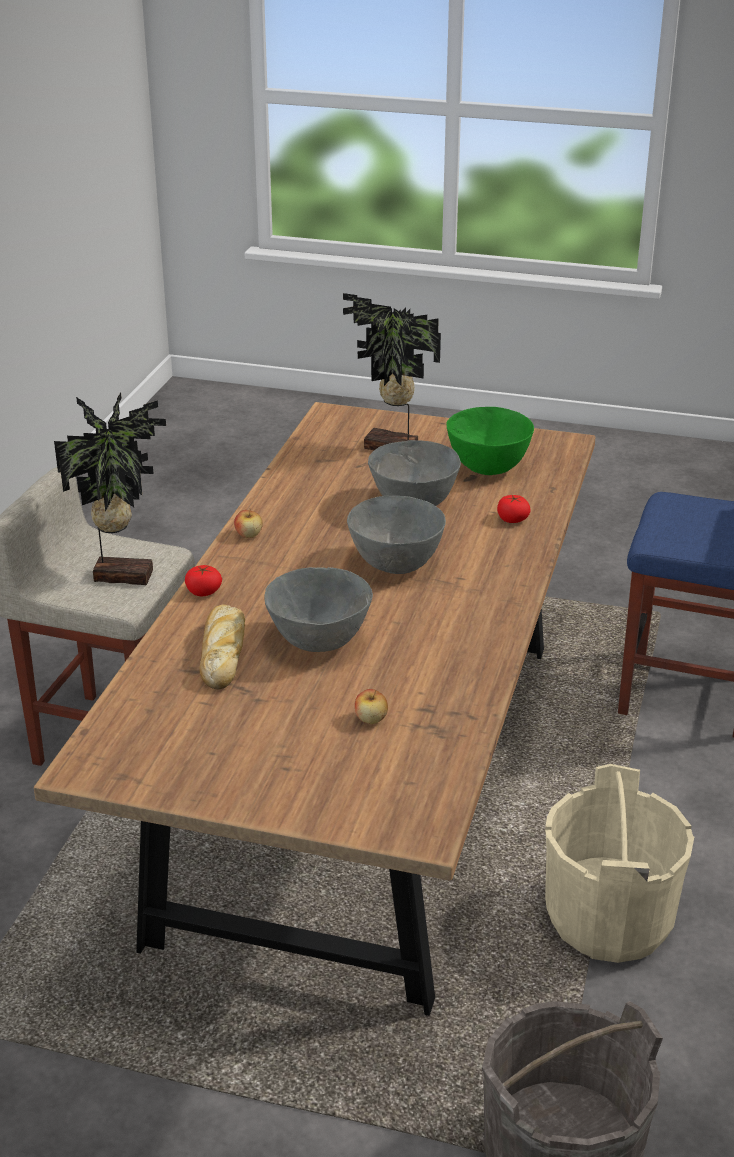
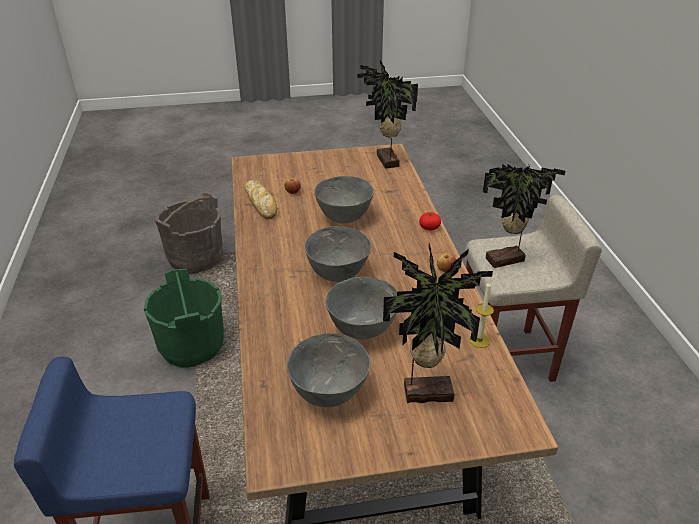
camera: 155 degrees right, 5 degrees up
bread [199,604,245,690] -> bread moved to [245,180,277,219]
green bowl [447,407,534,475] -> grey bowl [287,333,370,407]
tomato [497,495,530,523] -> none
beige bucket [545,764,695,963] -> green bucket [144,269,224,368]
none -> potted plant [357,60,418,169]
none -> candle [469,282,494,348]

